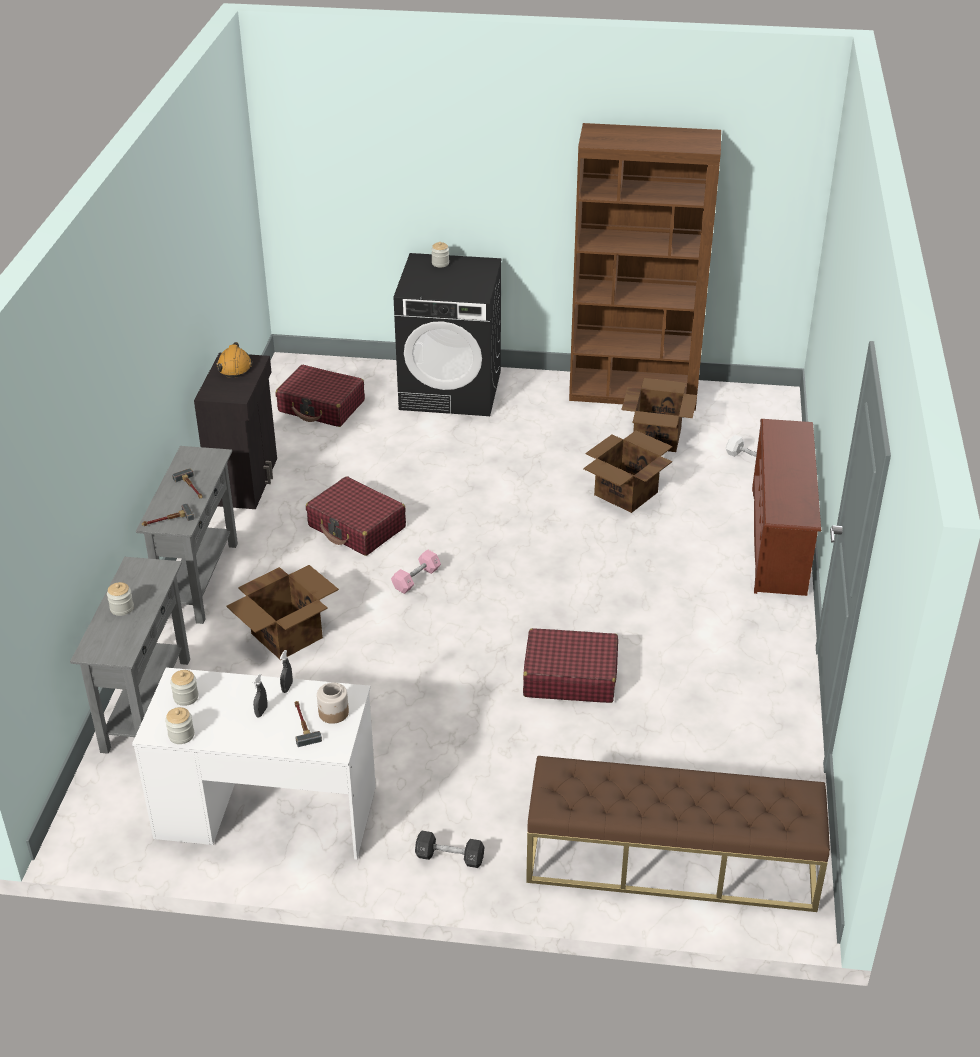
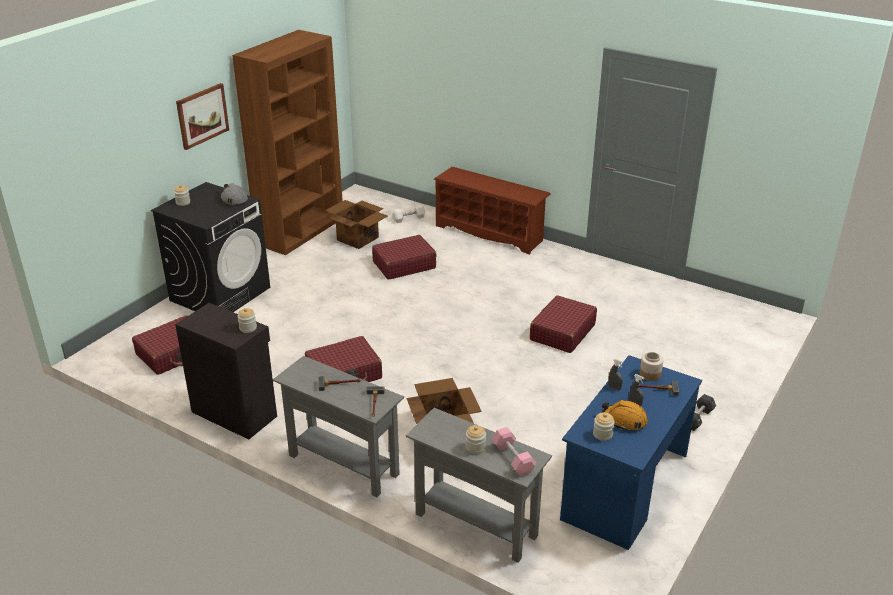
camera: 65 degrees left, 5 degrees down
white desk [132,667,376,860] -> blue desk [560,355,702,550]
jar [165,707,194,744] -> jar moved to [237,308,257,333]
orange hard hat [216,342,252,378] -> orange hard hat moved to [602,400,648,431]
pink dumbbell [391,549,441,594] -> pink dumbbell moved to [491,427,536,476]
brown bench [526,756,830,912] -> none
cardboard box [583,430,673,513] -> red suitcase [372,235,437,280]
none -> picture [176,83,229,150]
none -> grey hard hat [220,183,248,206]

